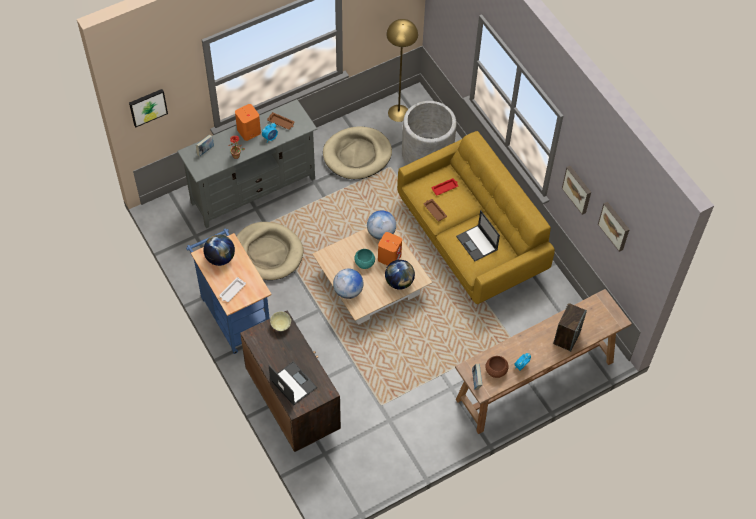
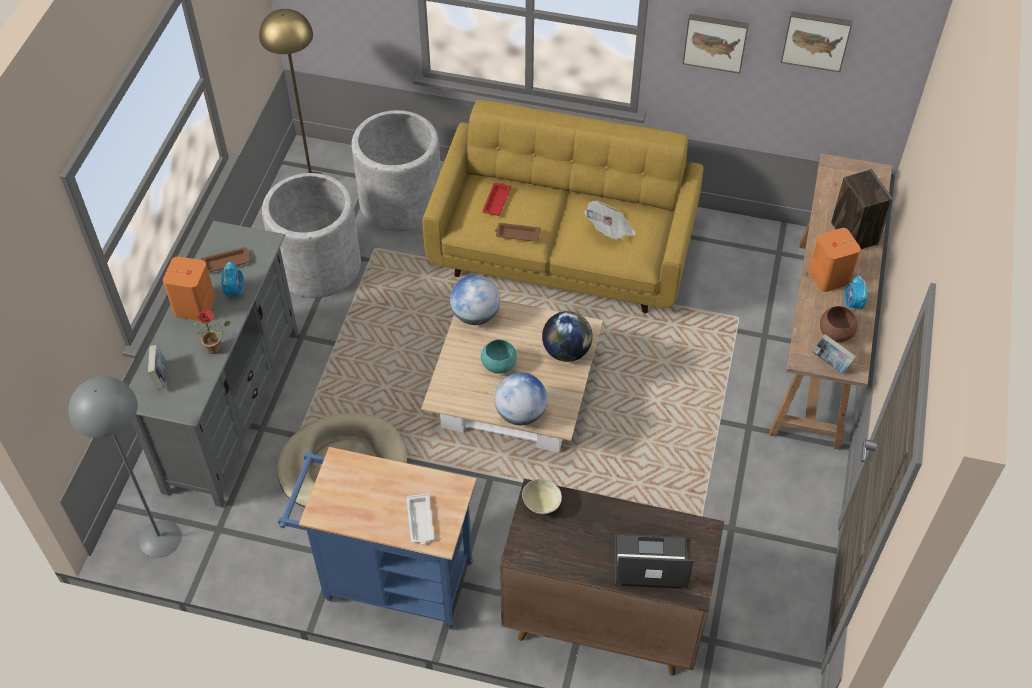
camera: 45 degrees left, 5 degrees down
picture [129,89,168,127] -> none
globe [204,235,235,266] -> none
beige dog bed [323,126,392,179] -> grey planter [262,173,361,298]
orange speaker [378,232,402,266] -> orange speaker moved to [808,228,861,292]
laptop [456,210,500,261] -> newspaper [584,201,636,240]
none -> grey floor lamp [68,376,182,558]

